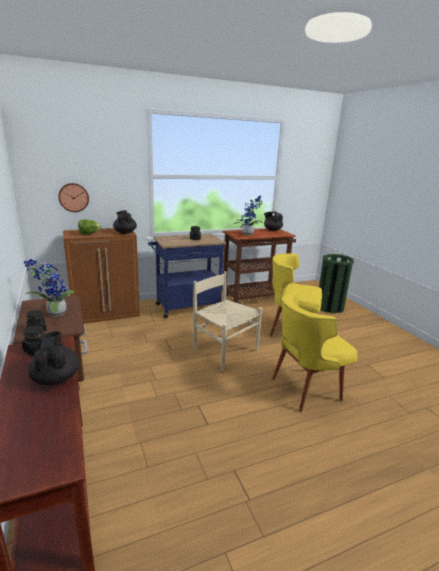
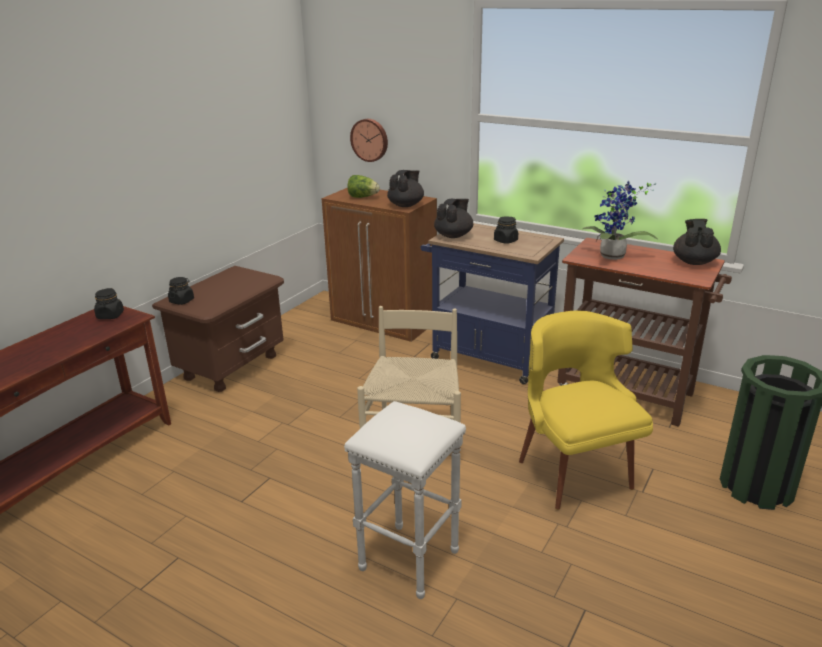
camera: 55 degrees right, 5 degrees up
potted plant [23,259,75,317] -> none
black teapot [28,331,80,385] -> black teapot moved to [434,199,473,238]
yellow chair [272,291,358,412] -> white stool [344,401,466,599]

